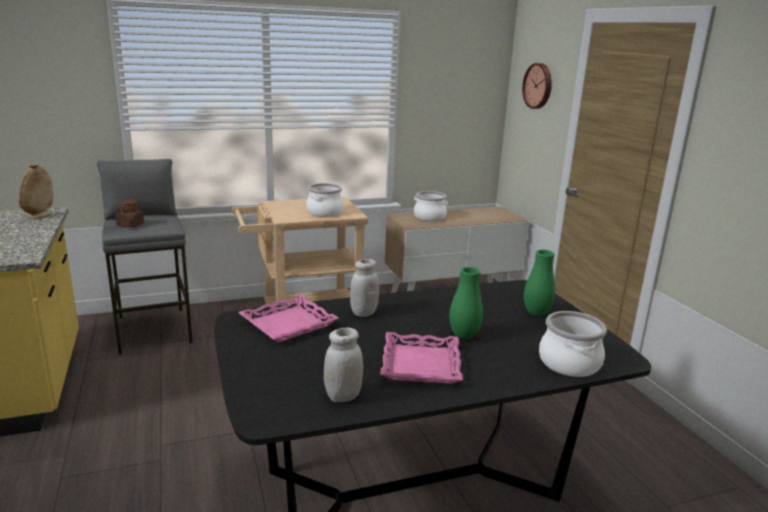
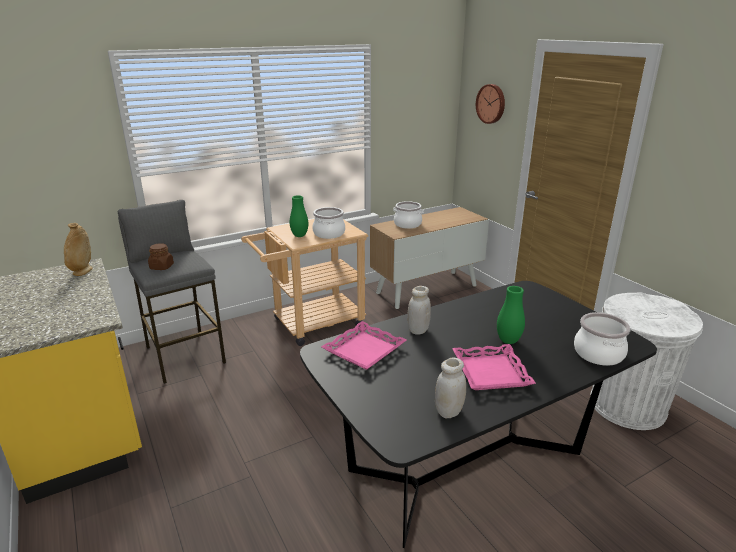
camera: 10 degrees left, 5 degrees up
green vase [524,250,556,316] -> green vase moved to [290,196,308,237]
none -> white trash can [591,292,703,430]

